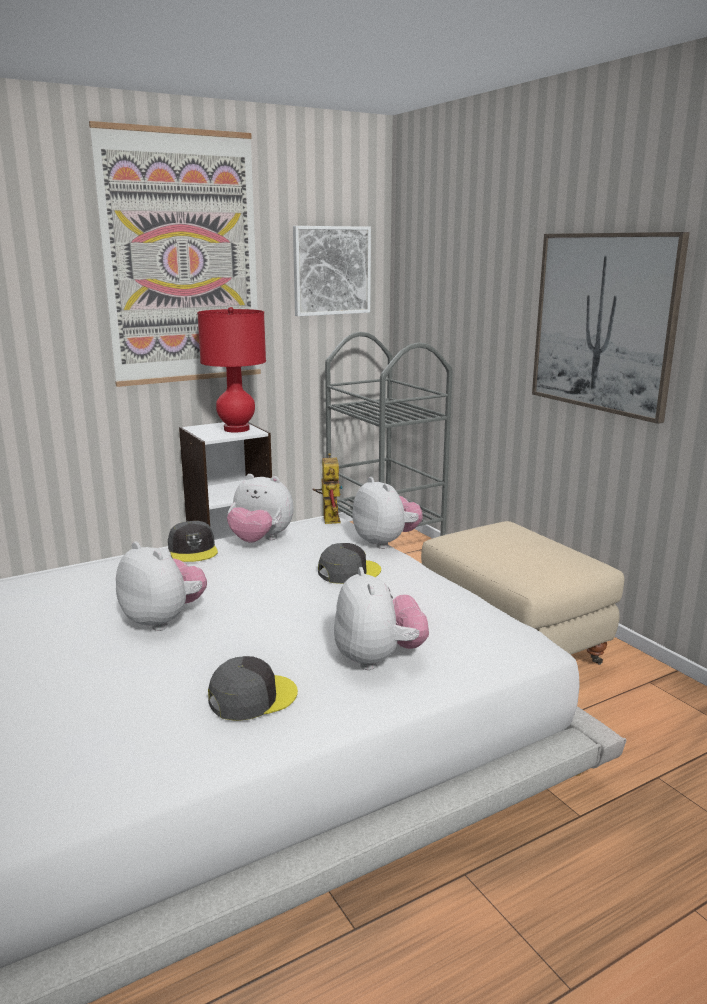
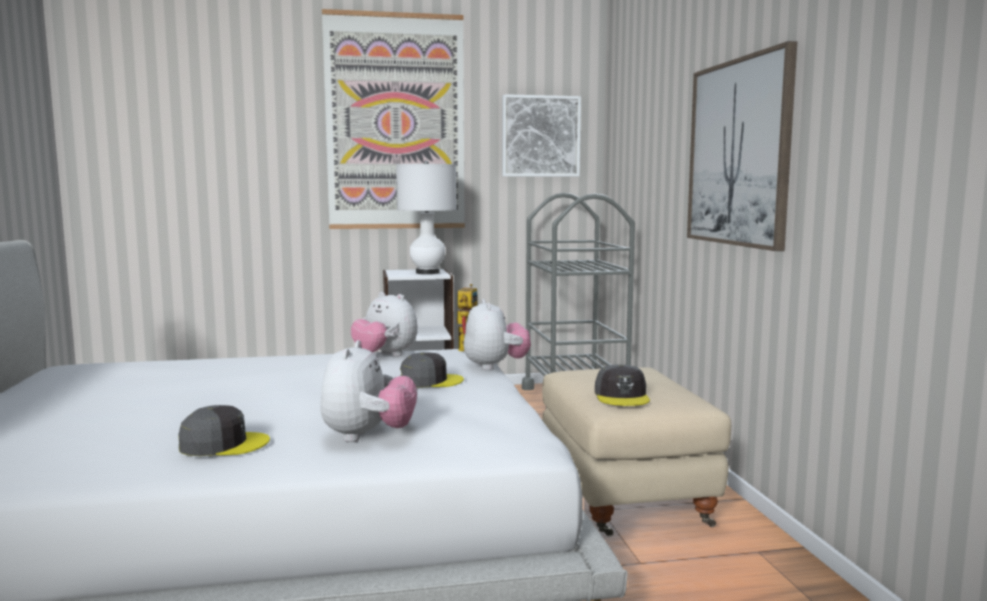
camera: 20 degrees right, 10 degrees down
plush toy [116,541,207,631] -> none
grey cap [168,521,218,562] -> grey cap moved to [595,364,650,406]
red table lamp [197,307,266,432] -> white table lamp [396,160,457,274]

